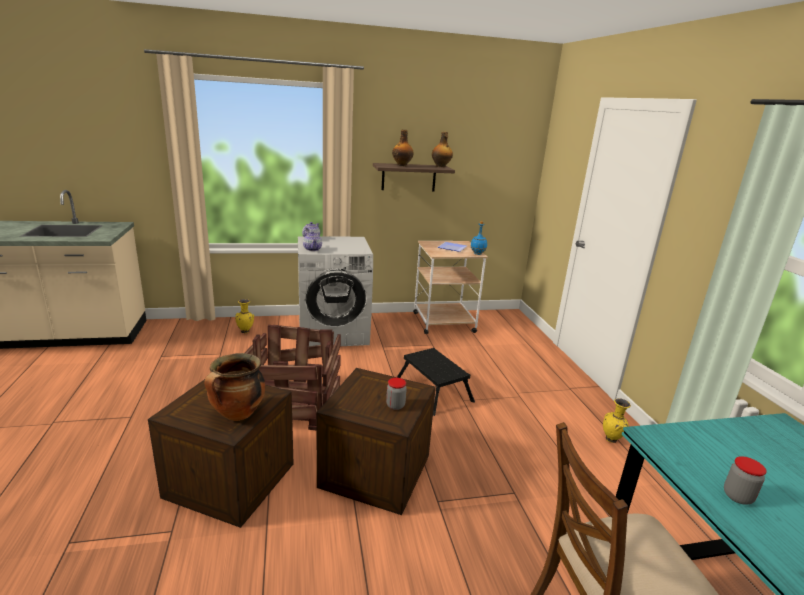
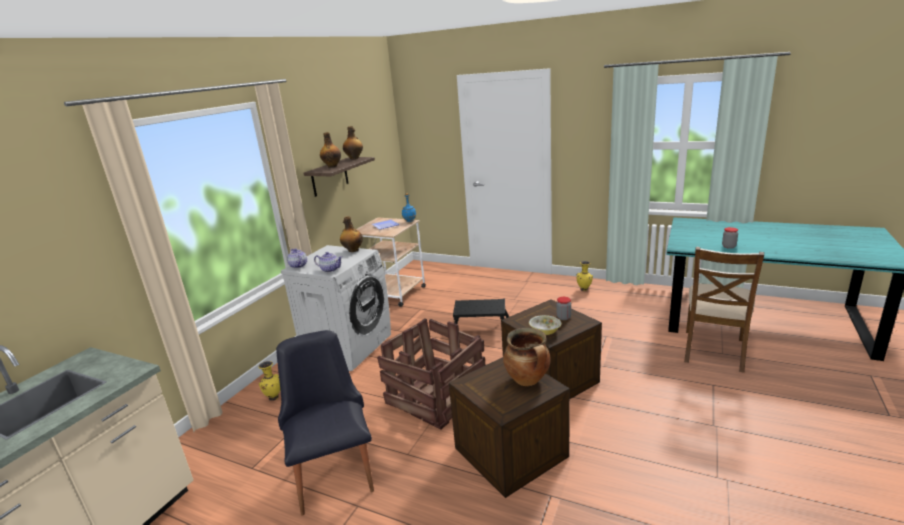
camera: 50 degrees left, 0 degrees up
none -> black chair [276,330,374,516]
none -> bottle [340,216,363,252]
none -> bowl [529,315,561,335]

